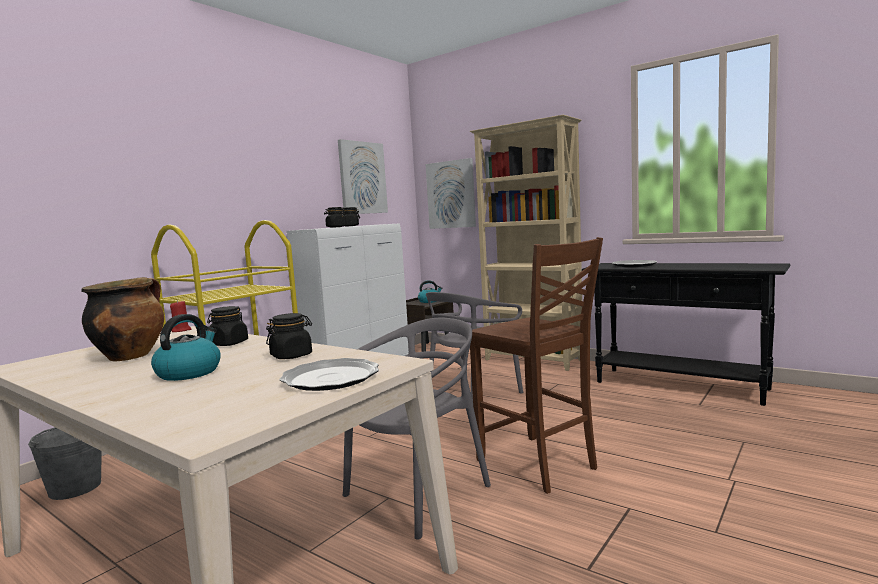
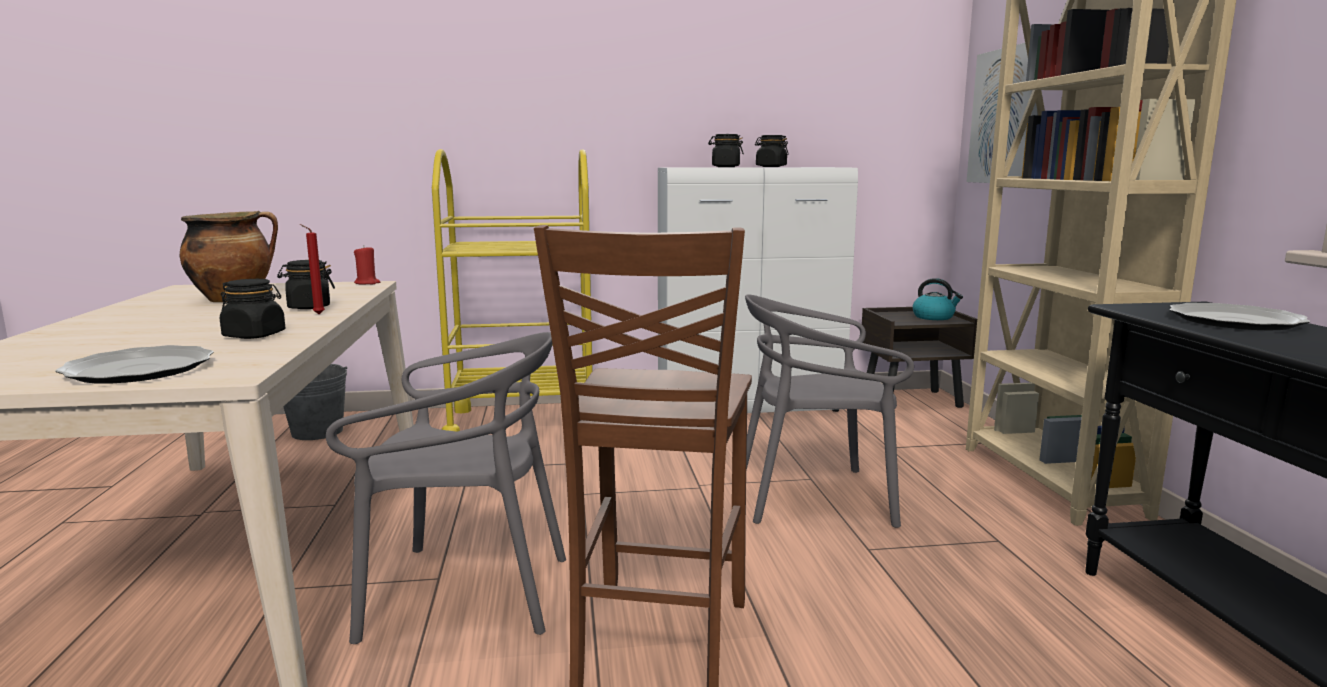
camera: 45 degrees right, 5 degrees up
kettle [151,314,221,381] -> none
picture [338,139,388,214] -> none
none -> red candle [300,224,325,315]

